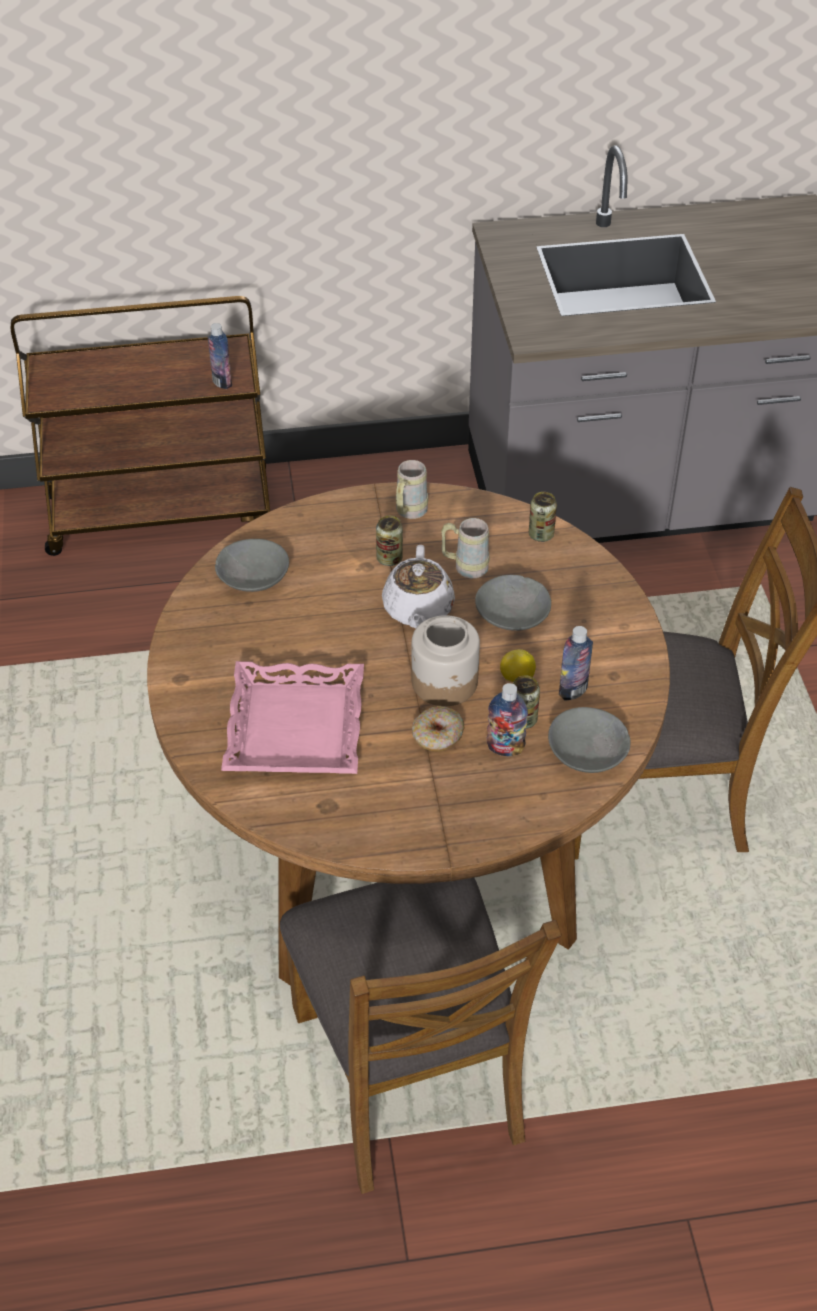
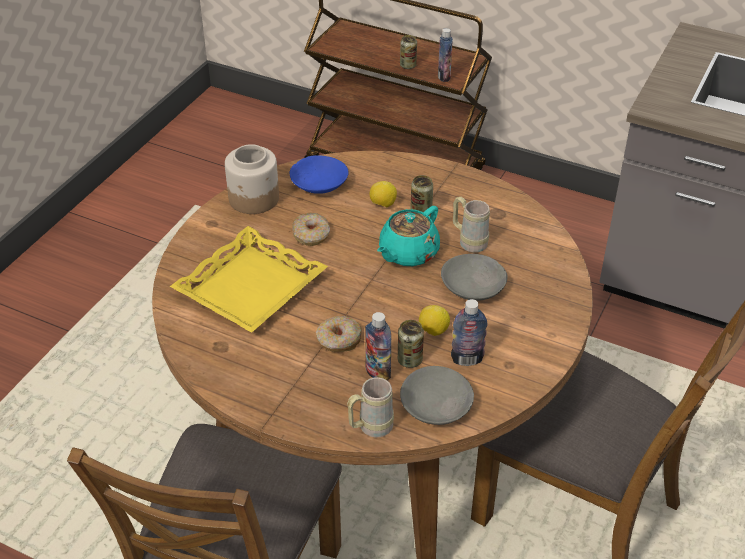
camera: 35 degrees right, 5 degrees down
grey bowl [215,539,289,592] -> blue bowl [290,155,349,194]
pink tray [221,661,364,774] -> yellow tray [170,226,328,333]
white teapot [382,545,455,628] -> turquoise teapot [377,206,440,266]
beige mug [396,460,428,519] -> beige mug moved to [347,377,394,437]
jar [411,615,480,706] -> jar moved to [225,144,279,214]
can [529,492,557,542] -> can moved to [400,35,417,69]
none -> donut [292,213,330,246]
none -> lemon [370,181,397,207]

